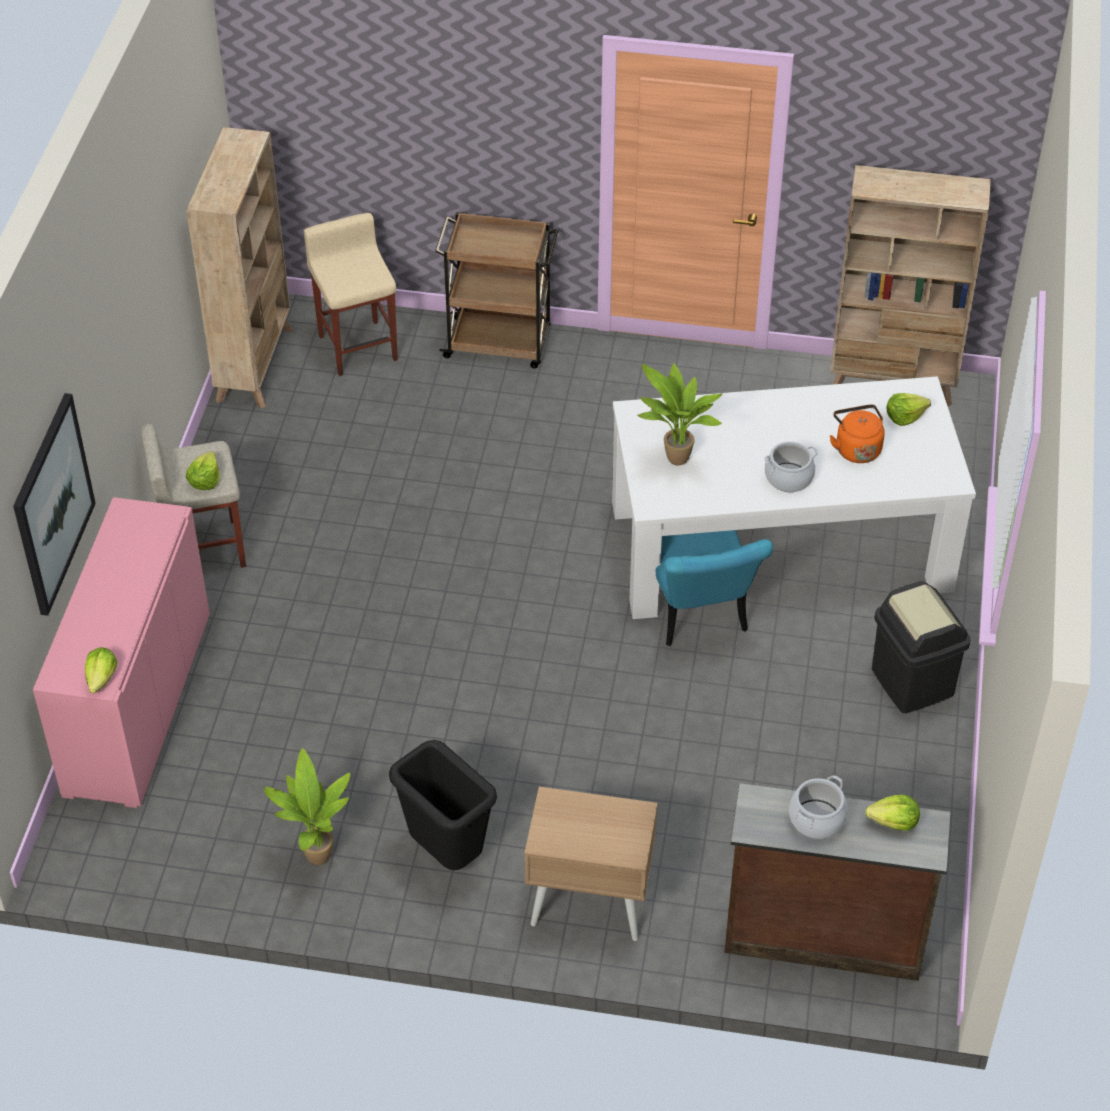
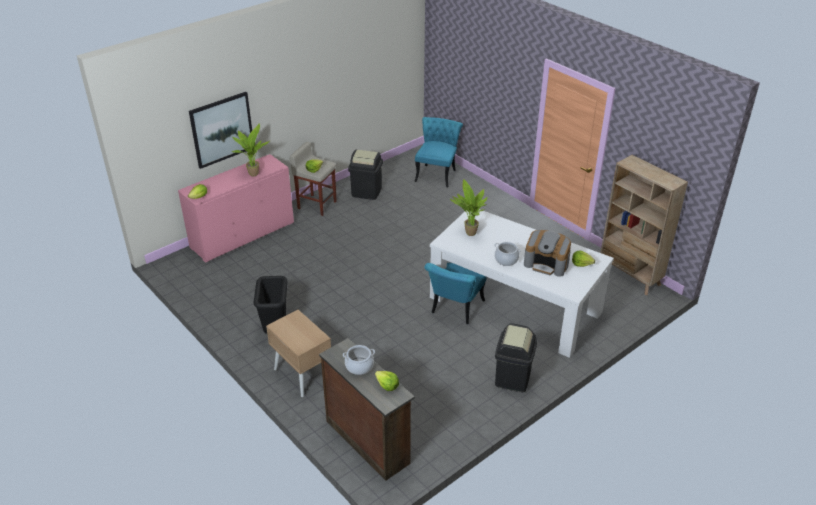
camera: 40 degrees right, 10 degrees down
beige bookcase [186,127,293,408] -> none
potted plant [264,748,350,865] -> potted plant moved to [231,123,270,176]
beige stool [304,213,398,376] -> turquoise chair [414,117,463,187]
brown cart [435,212,559,368] -> none
orange kettle [830,404,885,463] -> coffee machine [524,230,571,277]
none -> black trash can [348,149,383,200]

